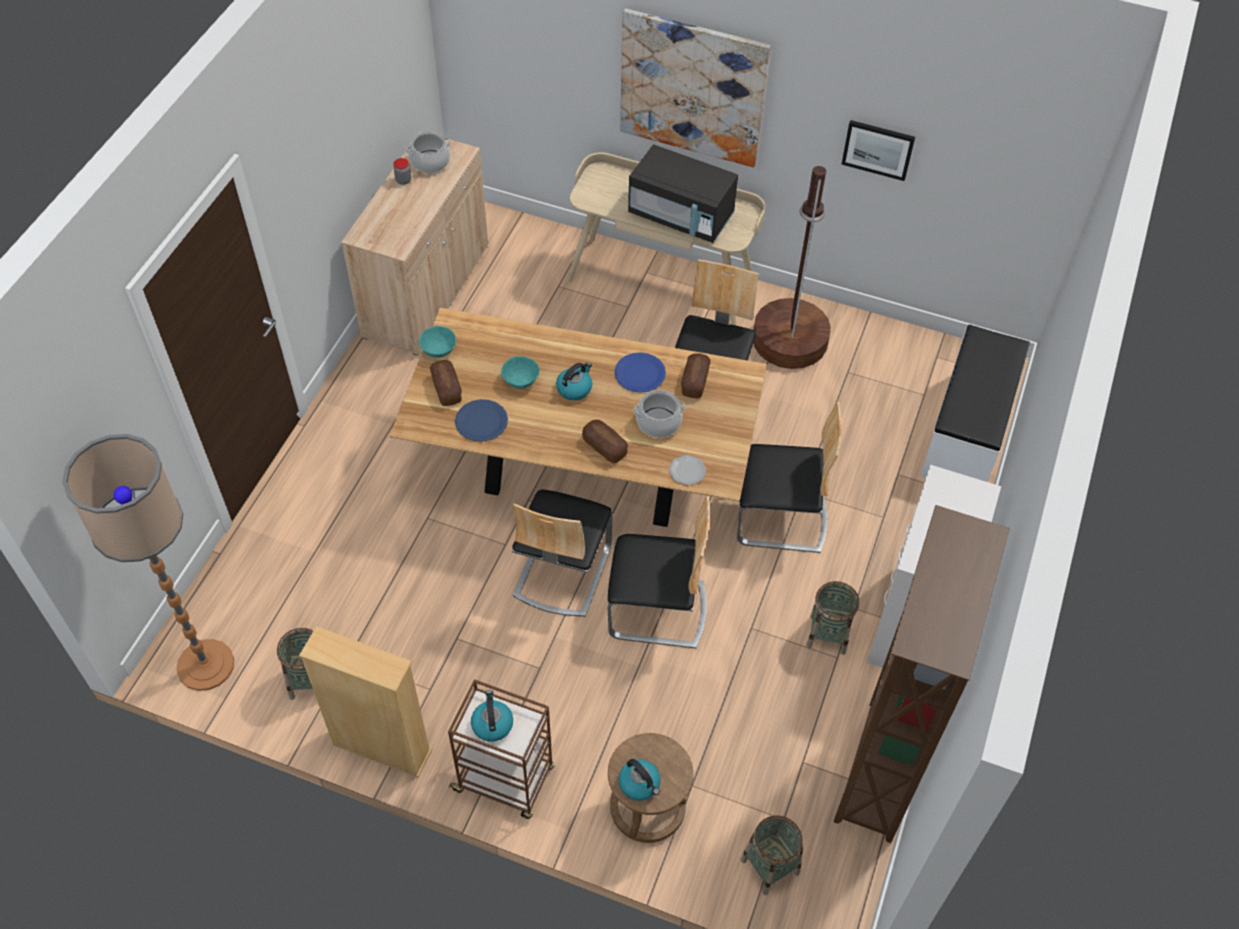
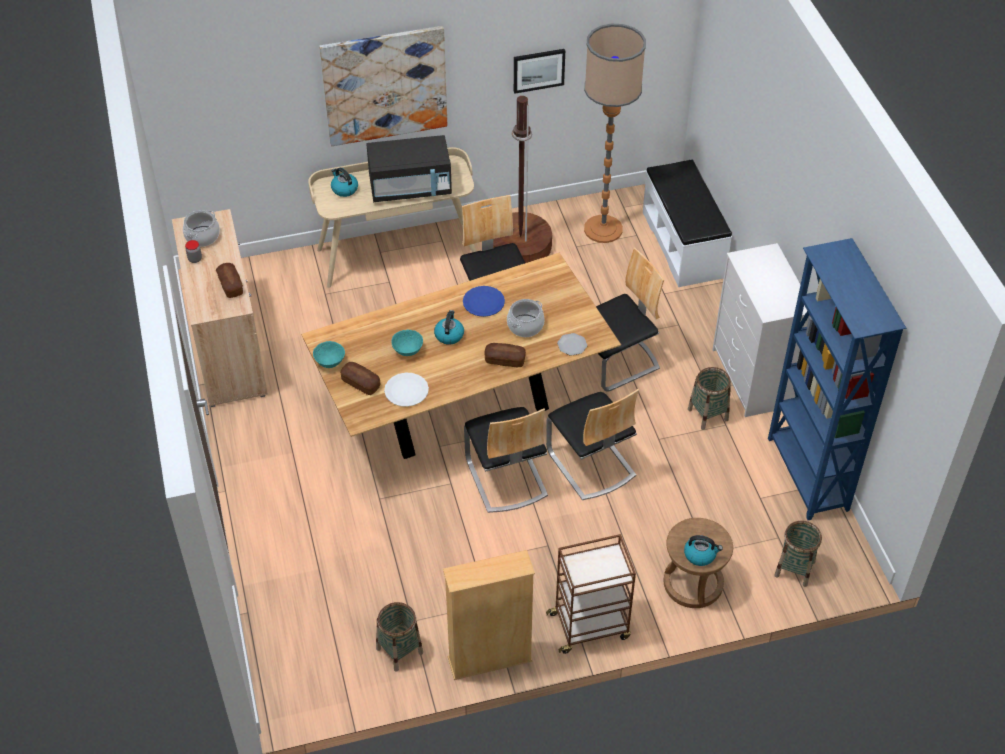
camera: 35 degrees left, 5 degrees down
floor lamp [62,434,234,691] -> floor lamp moved to [584,24,646,243]
blue plate [455,399,508,442] -> white plate [384,373,429,407]
kettle [471,690,513,742] -> kettle moved to [331,168,358,197]
chair [607,496,709,649] -> chair turned 90 degrees clockwise [546,389,639,500]
bread [681,353,711,398] -> bread moved to [216,263,243,298]
brown bookcase [834,505,1010,843] -> blue bookcase [768,238,906,520]

